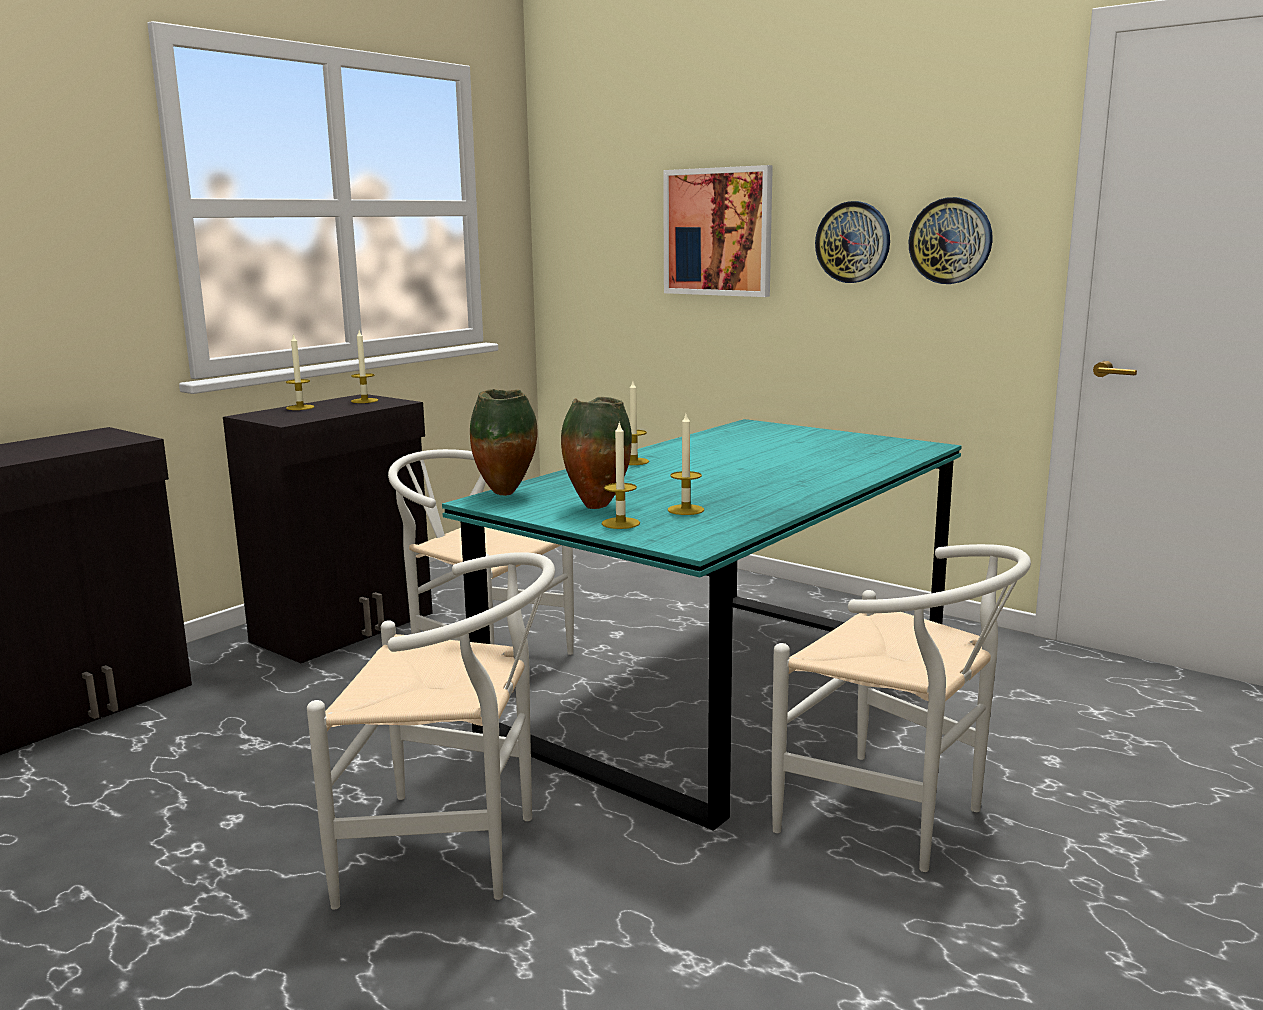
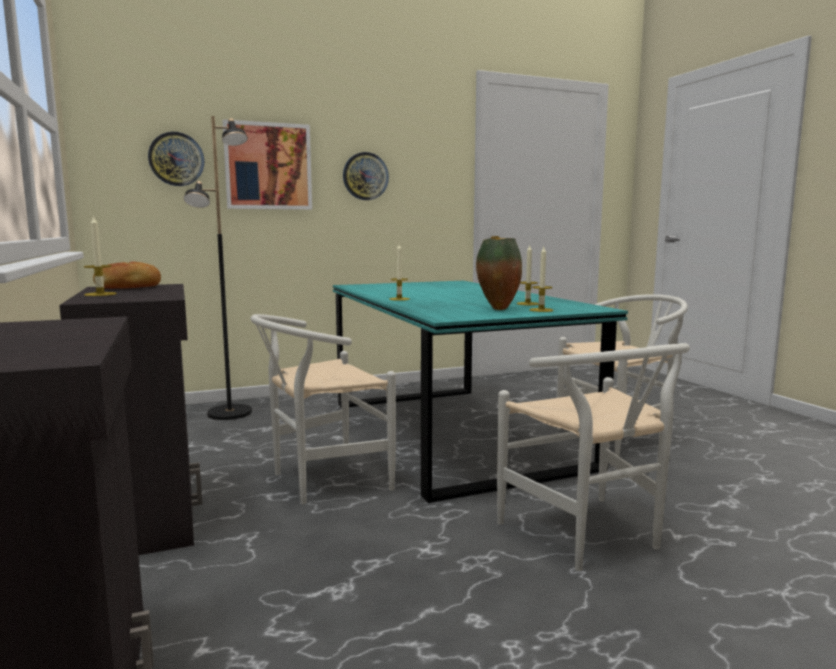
camera: 60 degrees left, 5 degrees down
white chair [307,552,555,910] -> white chair turned 120 degrees clockwise [497,343,690,571]
candle [351,331,378,403] -> bread [93,261,161,289]
vase [470,389,538,496] -> none
wall clock [909,197,993,284] -> wall clock moved to [148,132,204,186]
none -> black floor lamp [183,116,252,420]

